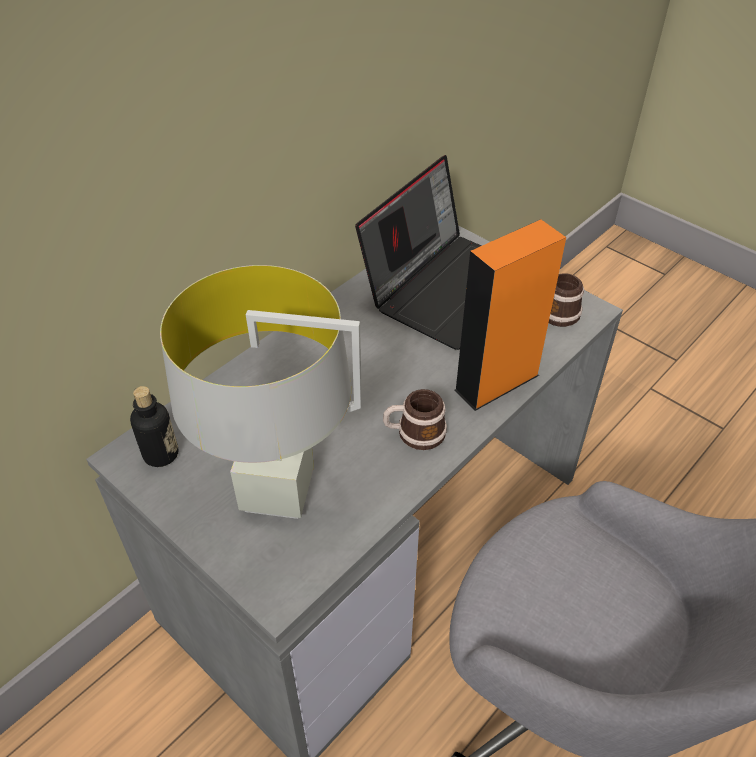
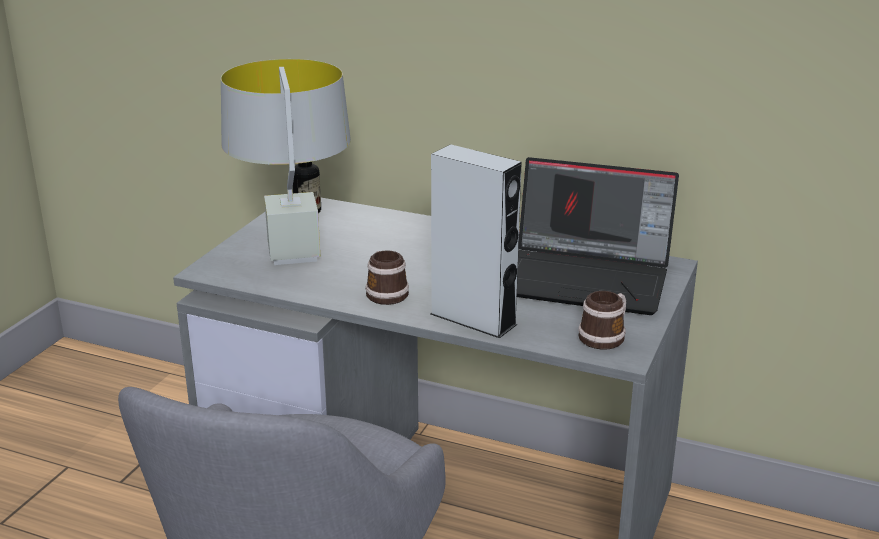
camera: 70 degrees right, 20 degrees down
orange speaker [454,219,566,411] -> grey speaker [431,144,522,338]

